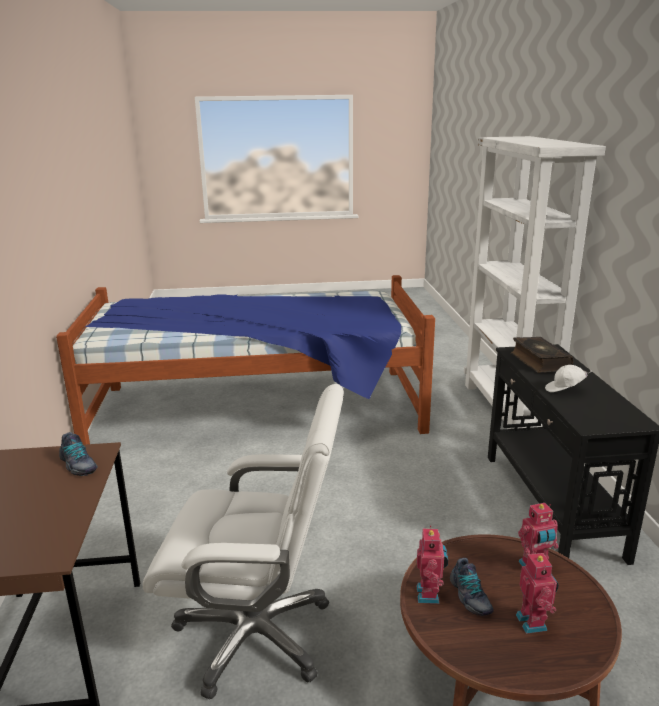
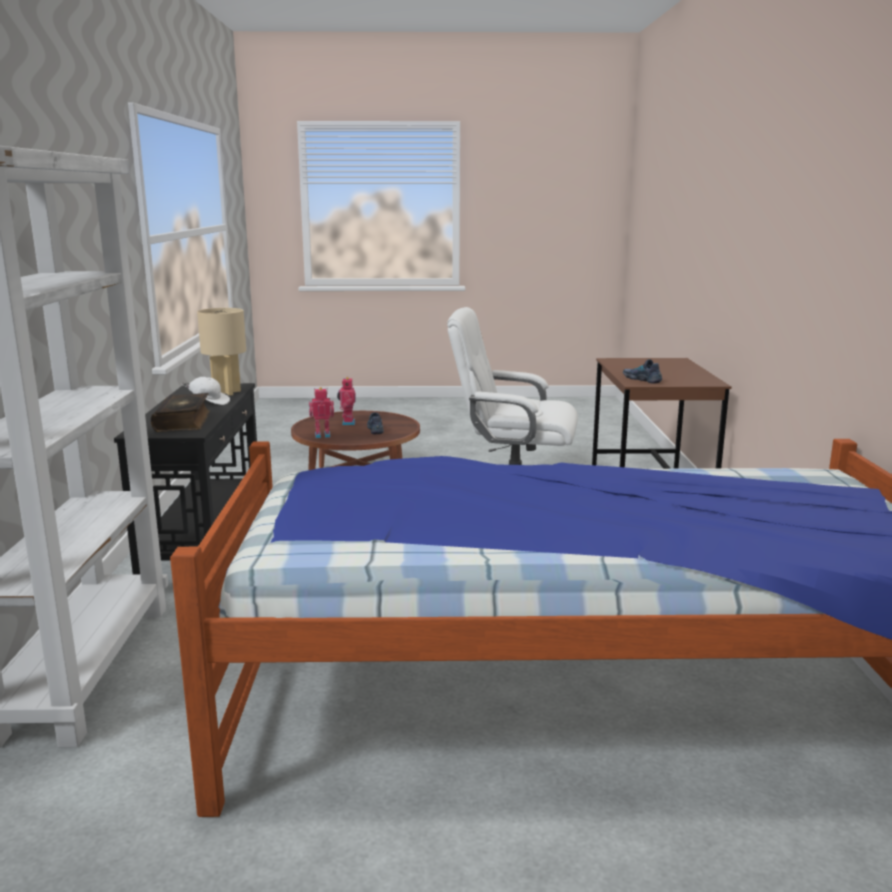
camera: 175 degrees left, 5 degrees down
toy robot [417,525,448,604] -> none
none -> beige table lamp [197,308,246,396]

